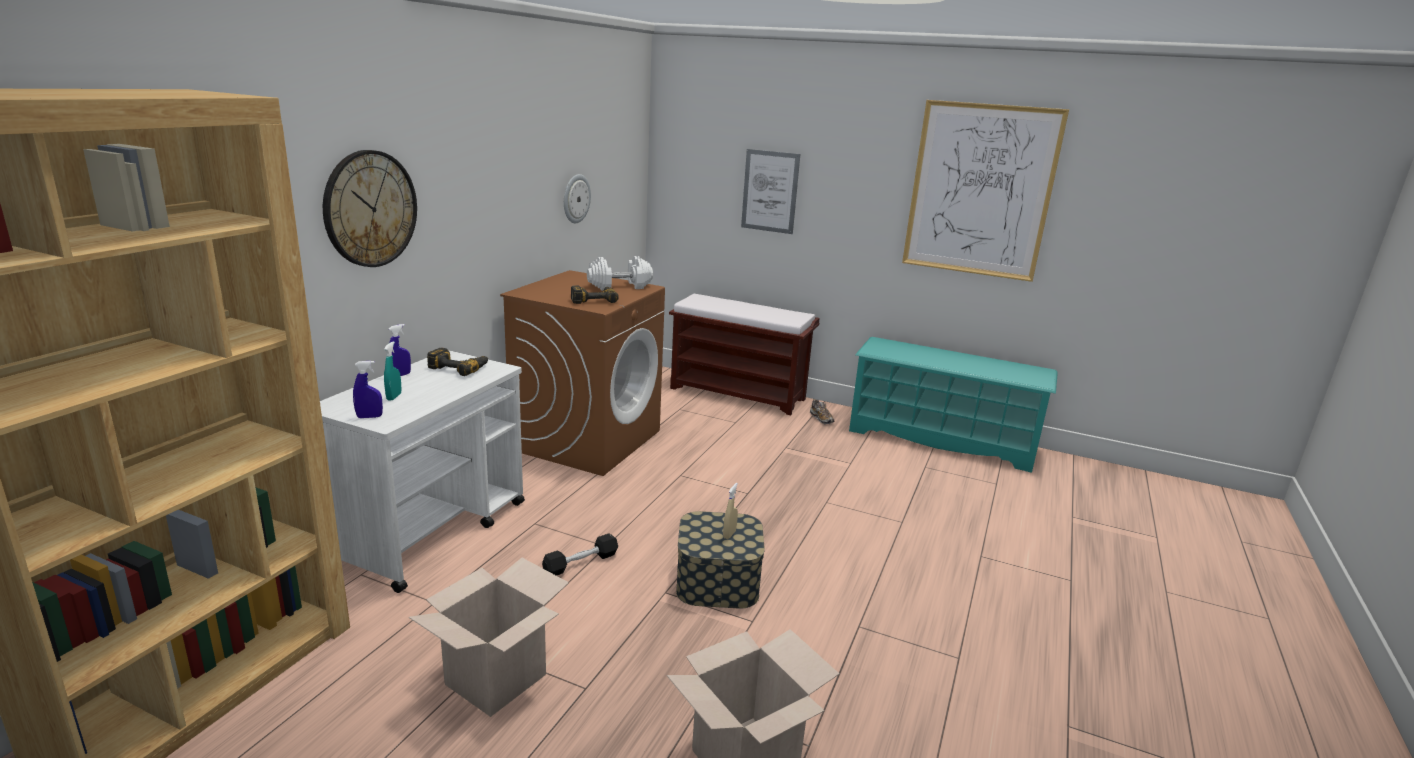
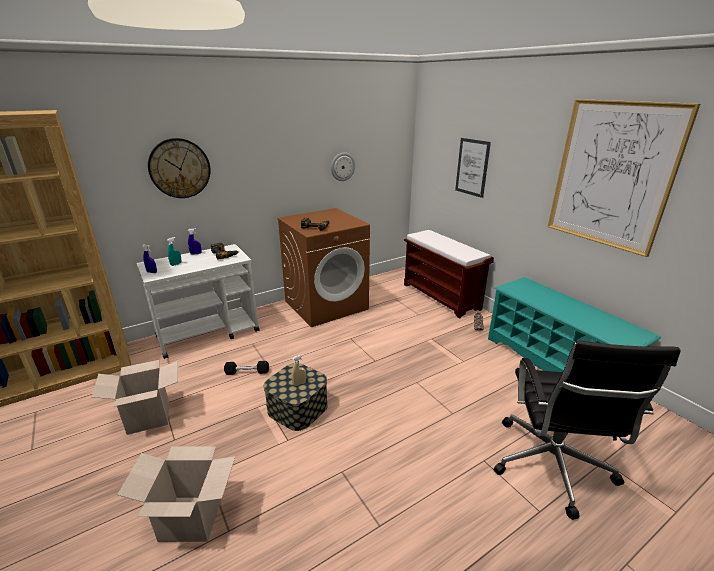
camera: 35 degrees right, 5 degrees up
white dumbbell [587,256,653,291] -> none
none -> black office chair [494,341,681,520]

